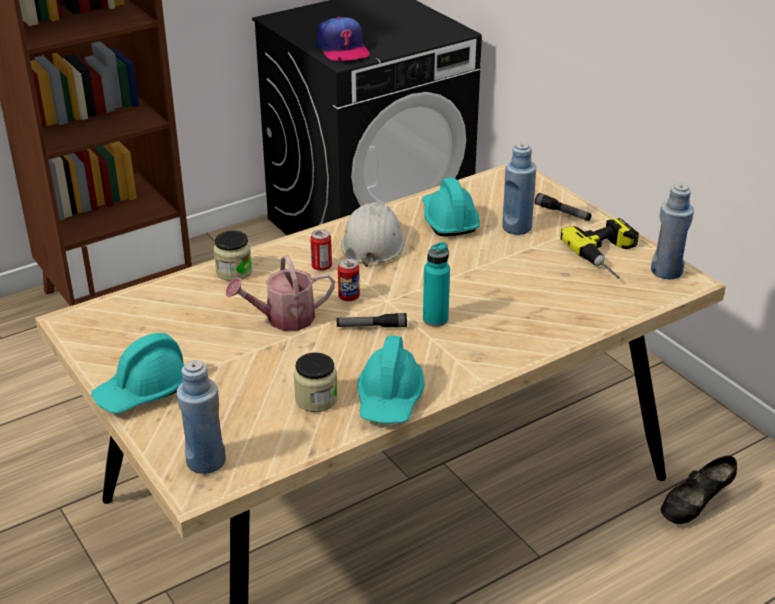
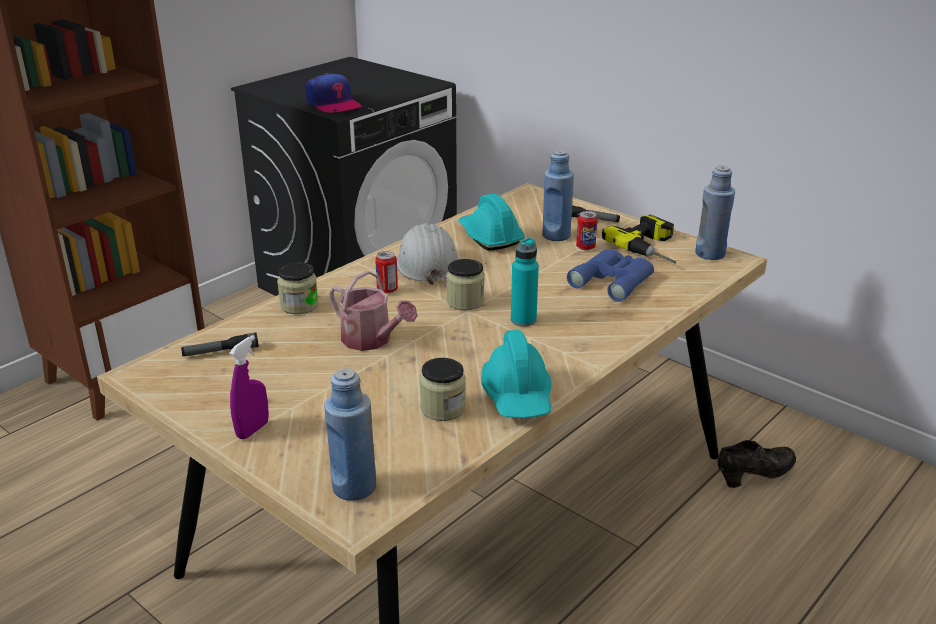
camera: 15 degrees left, 5 degrees down
turquoise hard hat [91,333,184,413] -> purple spray bottle [229,335,269,439]
watering can [226,255,335,331] -> watering can turned 105 degrees counterclockwise [329,271,418,351]
flashlight [337,313,407,328] -> flashlight moved to [181,332,259,356]
can [338,259,360,301] -> can moved to [576,211,598,250]
black shoe [661,456,737,524] -> black shoe turned 150 degrees counterclockwise [718,440,796,488]
none -> jar [446,259,485,310]
none -> blue binoculars [567,249,654,302]

